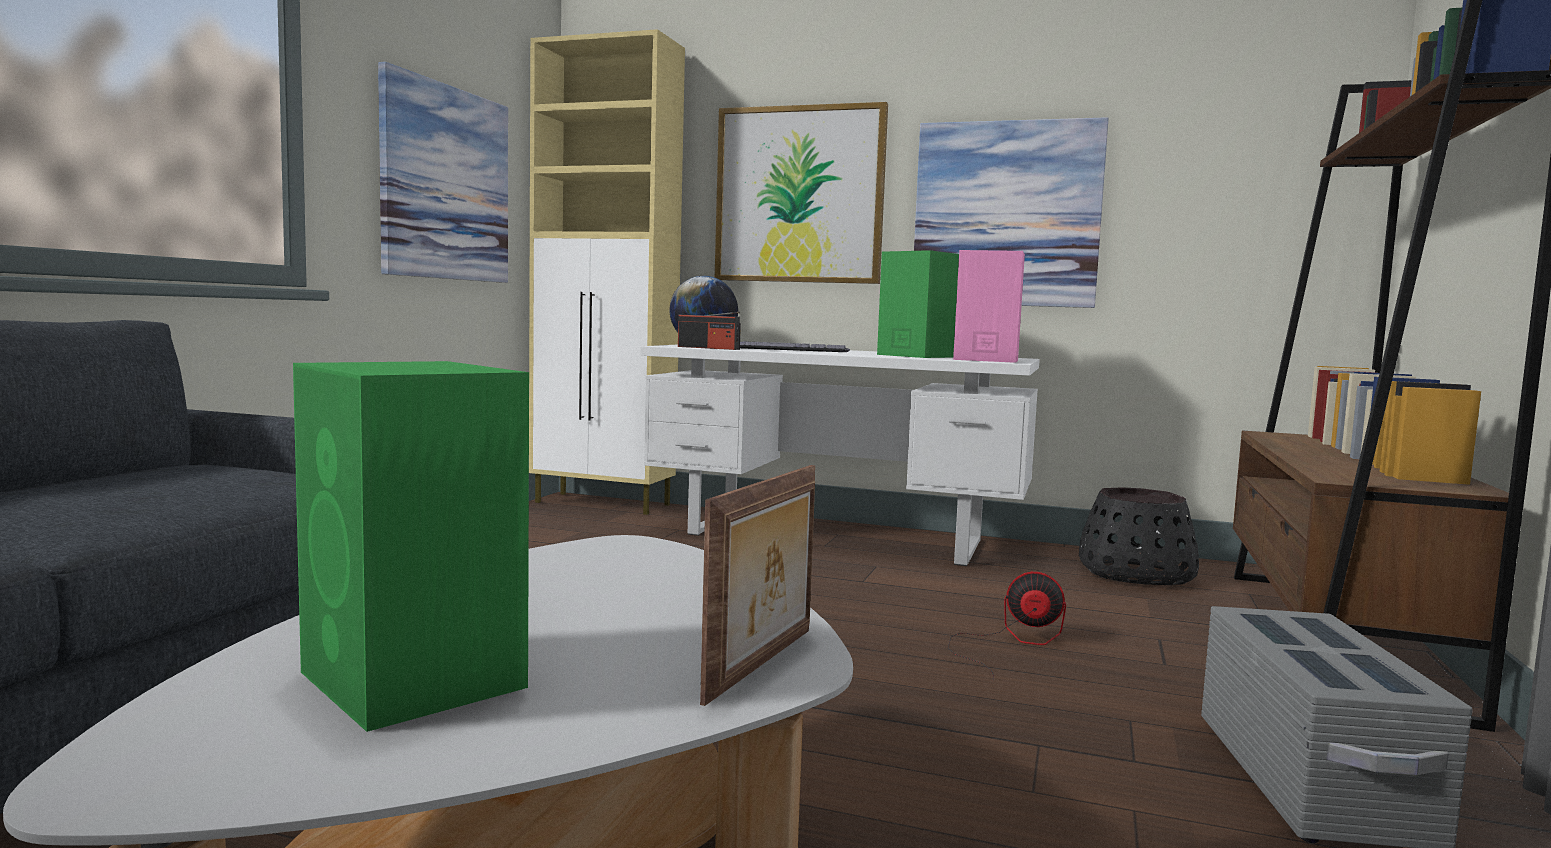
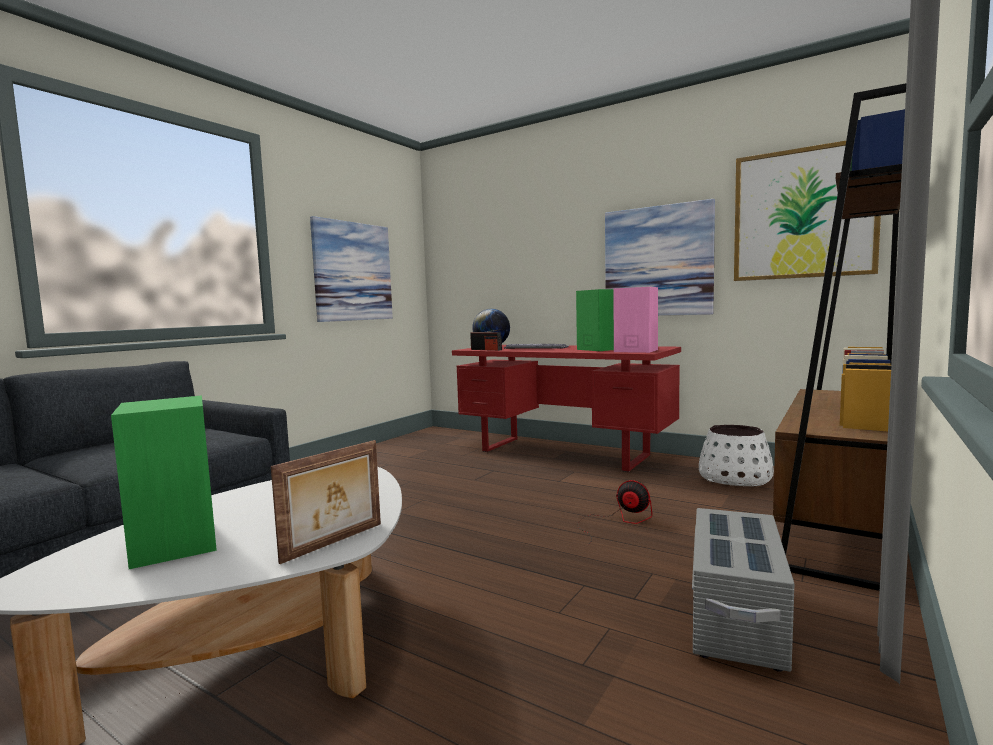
camera: 15 degrees right, 0 degrees up
beige cabinet [529,29,685,515] -> none
white desk [641,344,1040,566] -> red desk [452,345,681,472]
picture [715,102,888,284] -> picture moved to [734,141,881,281]
black planter [1079,487,1199,585] -> white planter [699,425,774,486]

